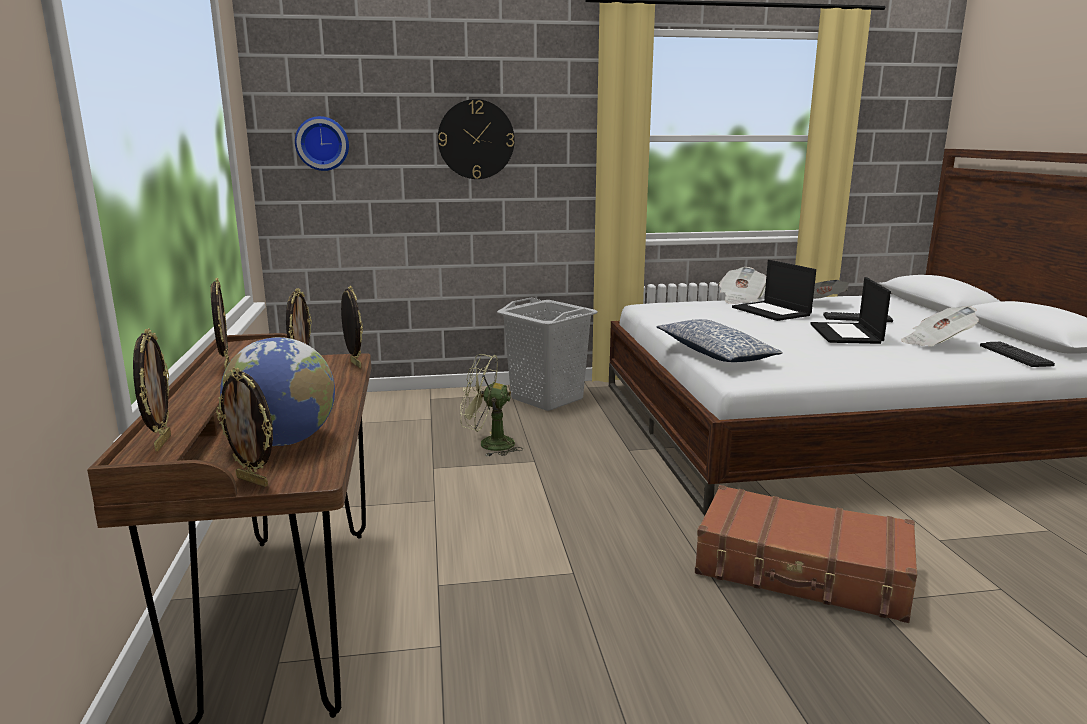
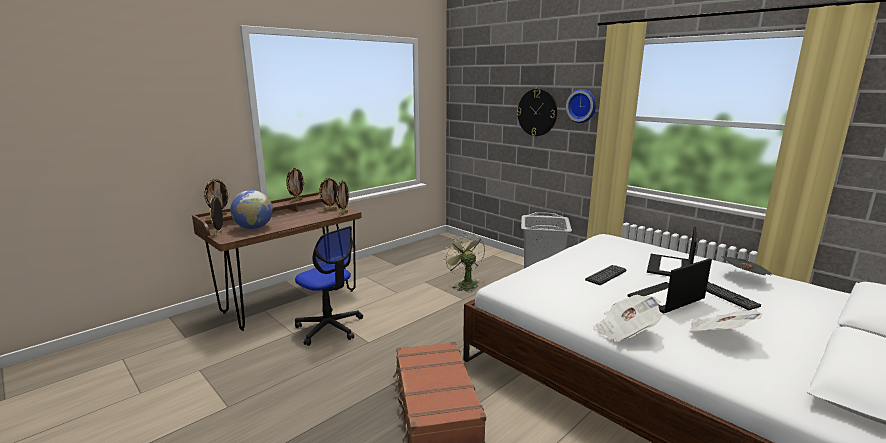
camera: 55 degrees right, 0 degrees up
wall clock [295,116,349,171] -> wall clock moved to [566,89,596,123]
pillow [656,319,783,362] -> none
newspaper [719,267,766,304] -> newspaper moved to [593,295,662,342]
keyboard [980,342,1055,367] -> keyboard moved to [585,265,627,285]
none -> office chair [295,226,363,346]

